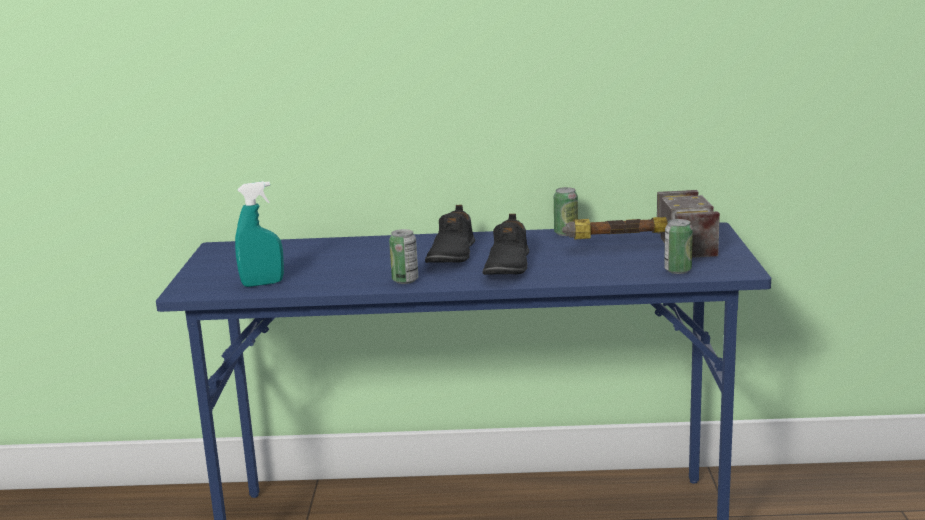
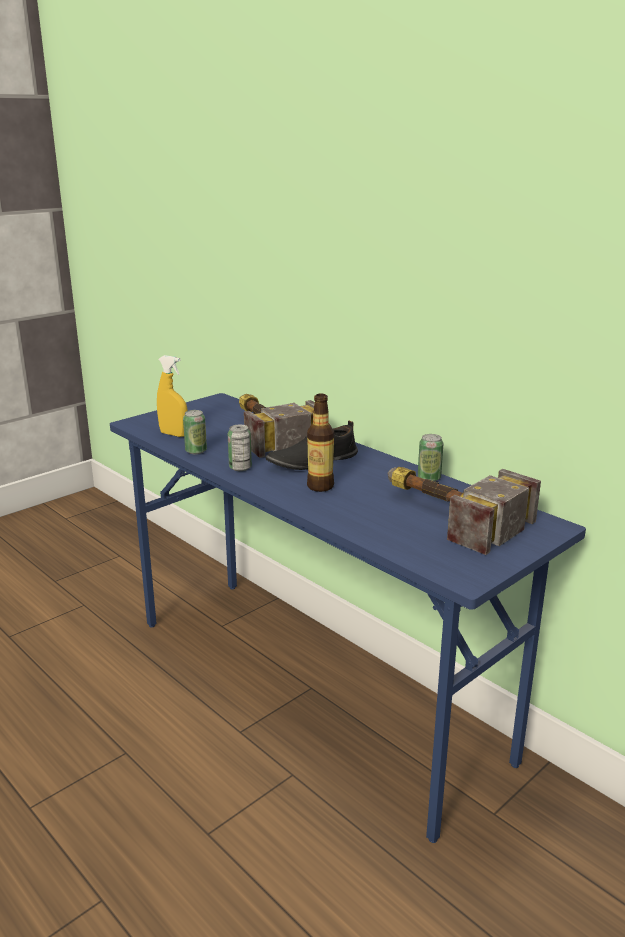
camera: 45 degrees right, 5 degrees up
turquoise spray bottle [235,181,284,287] -> yellow spray bottle [157,355,188,437]
black shoe [482,214,529,275] -> bottle [307,393,334,492]
can [664,219,693,274] -> can moved to [183,410,207,454]
none -> hammer [239,394,315,458]

